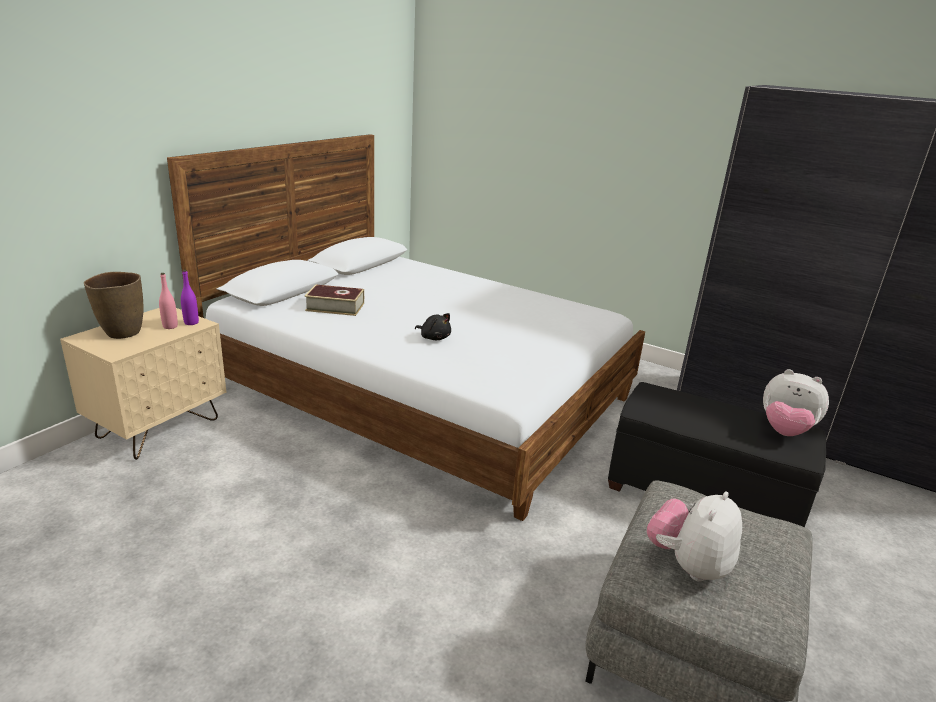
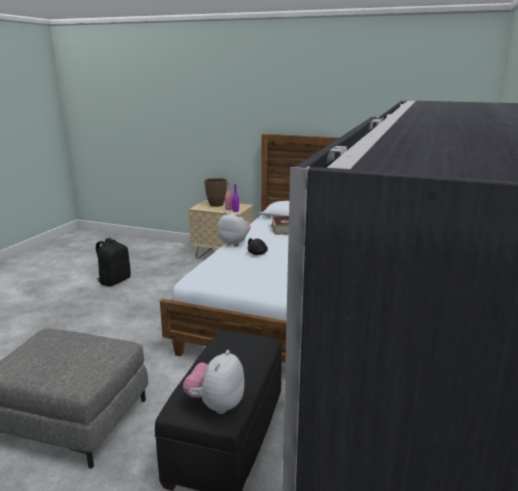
camera: 80 degrees right, 5 degrees down
plush toy [647,491,742,581] -> plush toy moved to [217,212,251,246]
none -> black backpack [96,238,131,287]

